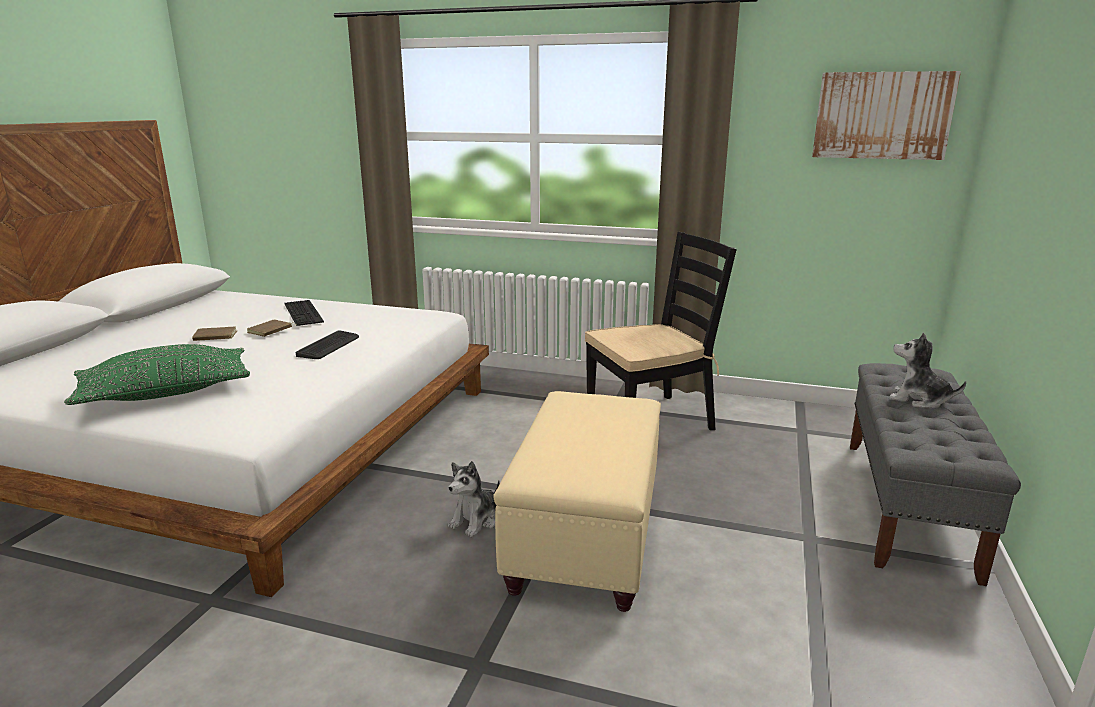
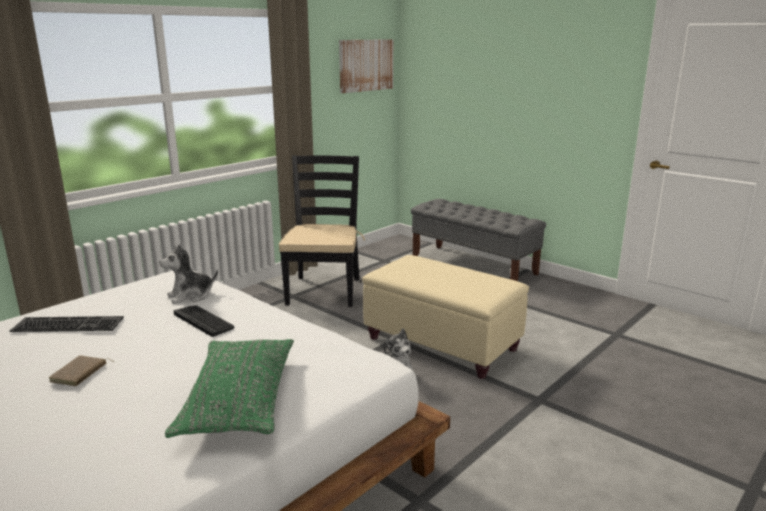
camera: 65 degrees left, 0 degrees up
brown book [247,319,295,337] -> none
plush toy [889,333,966,409] -> plush toy moved to [159,244,218,304]

